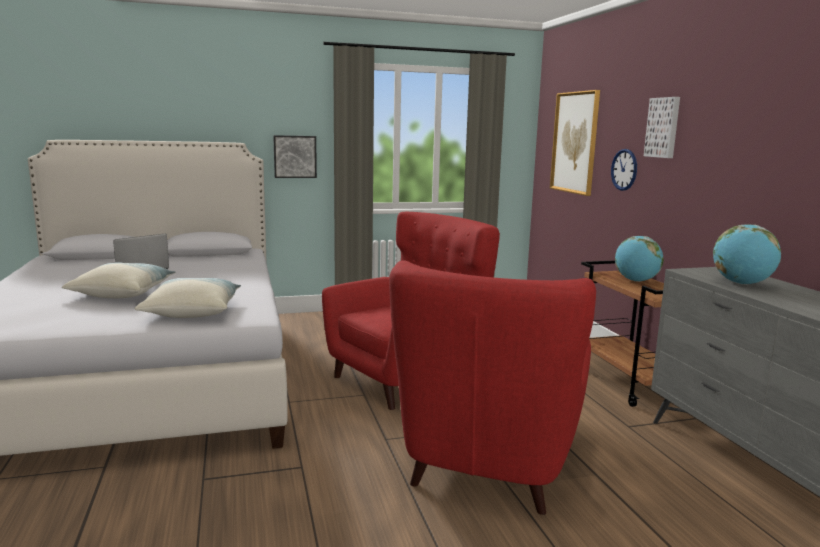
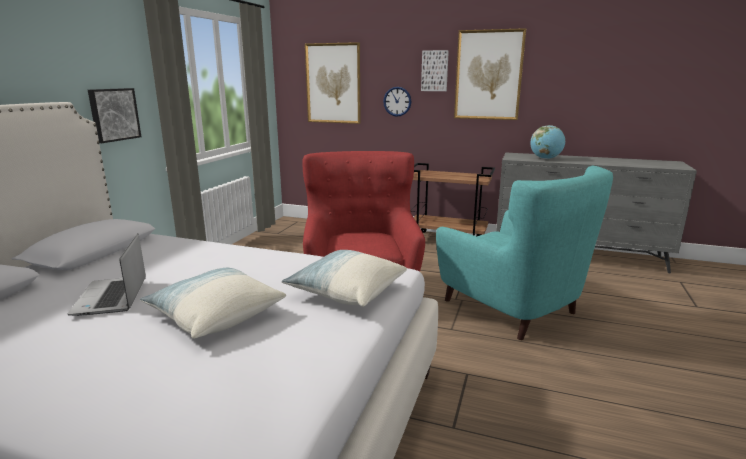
camera: 55 degrees left, 5 degrees up
red armchair [389,260,596,515] -> turquoise armchair [436,166,613,340]
globe [615,236,664,282] -> none
none -> picture [454,28,526,120]

